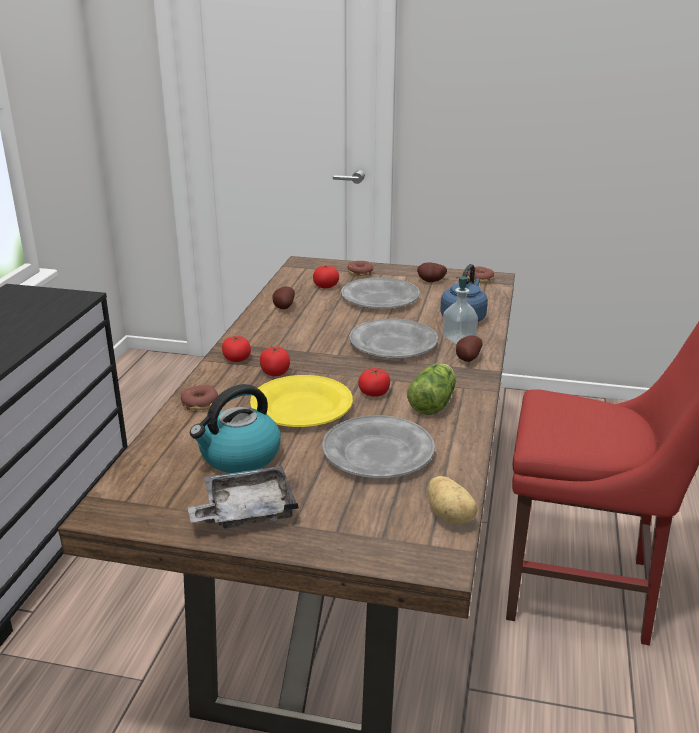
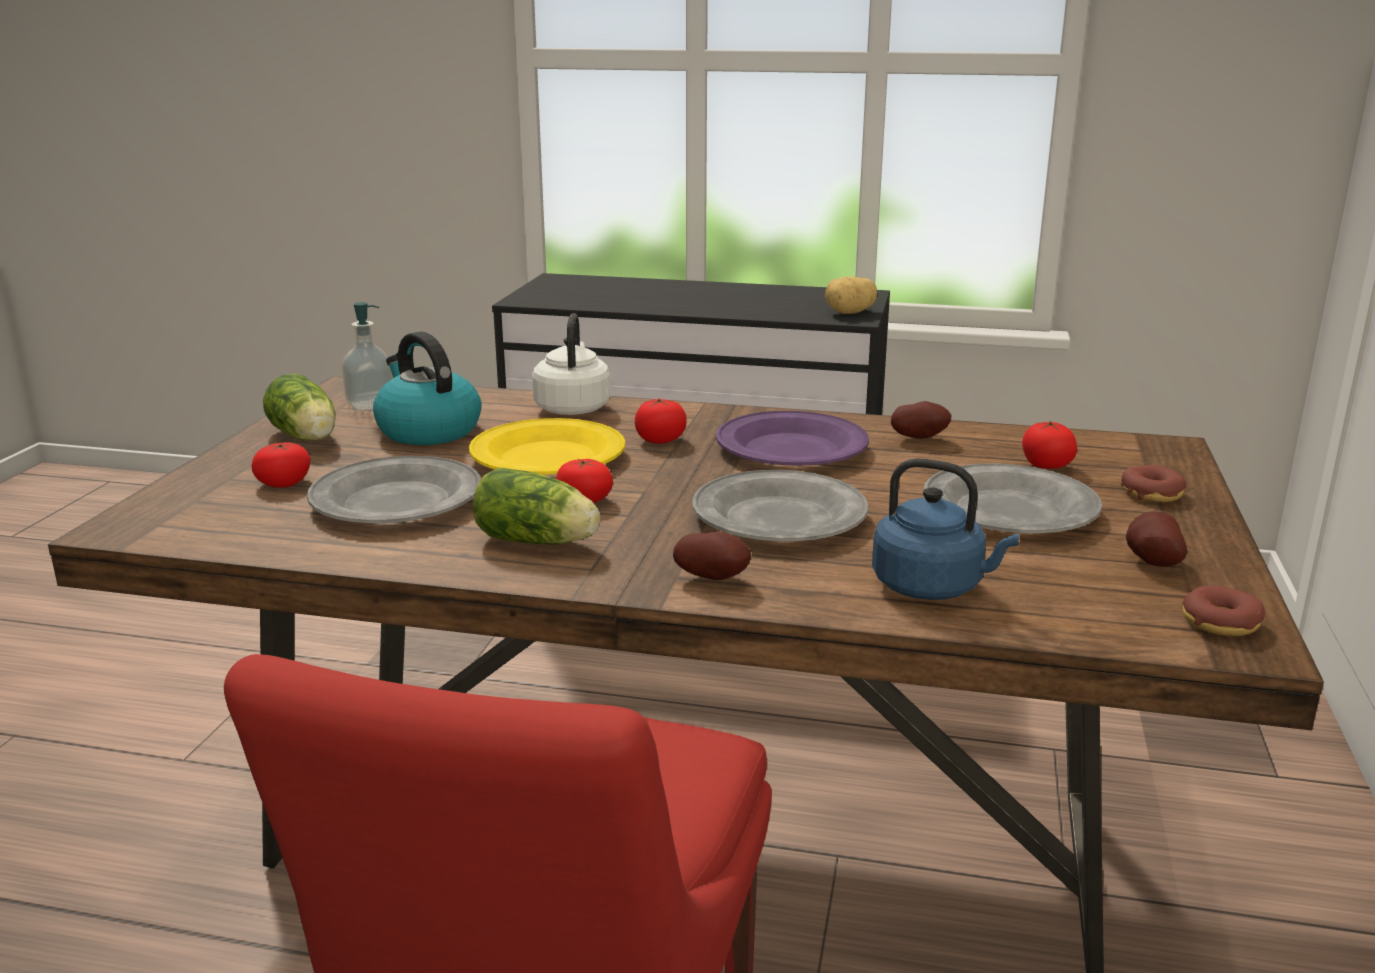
camera: 90 degrees right, 5 degrees down
donut [181,385,219,410] -> white kettle [532,313,610,415]
grey tray [188,466,299,529] -> lettuce [263,374,336,441]
tomato [222,336,251,362] -> tomato moved to [252,442,310,488]
potato [428,476,478,524] -> potato moved to [825,276,877,314]
soap dispenser [443,276,478,345] -> soap dispenser moved to [342,302,393,411]
none -> purple plate [716,411,869,466]

